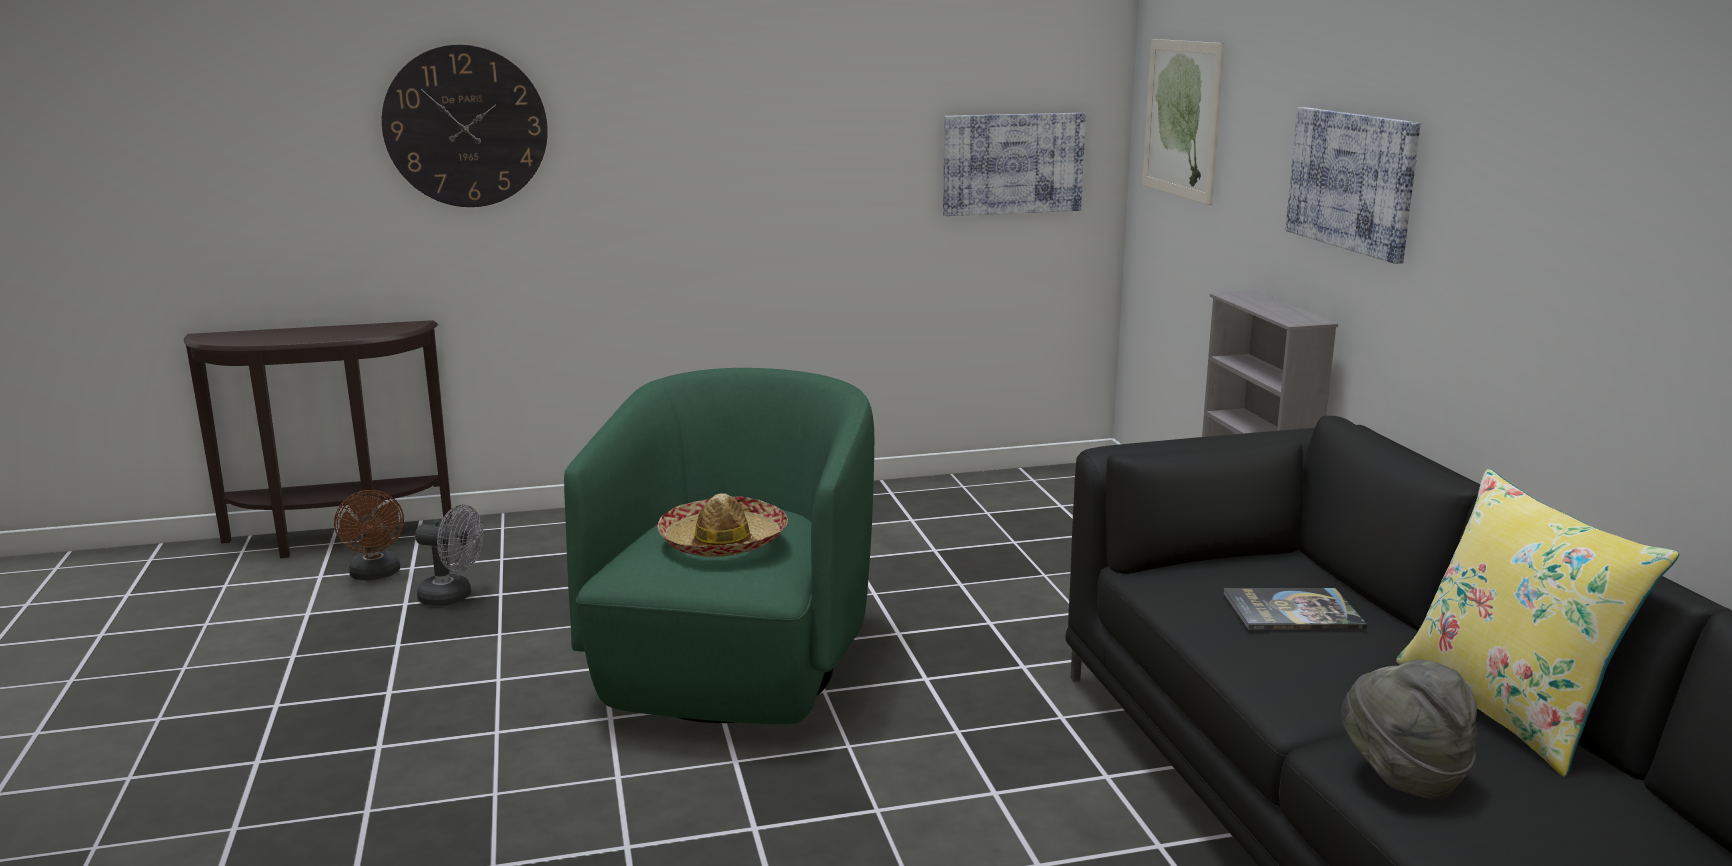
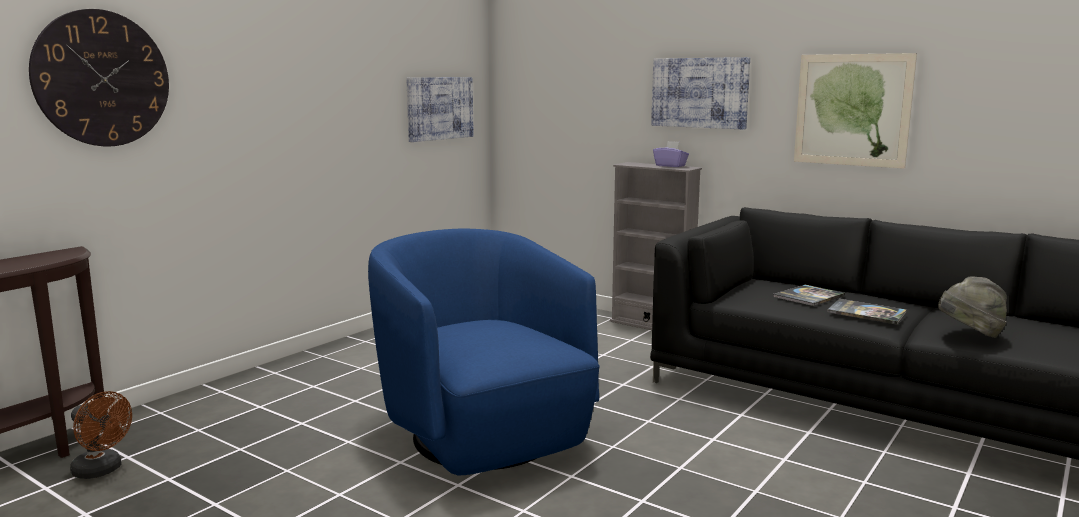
camera: 40 degrees left, 5 degrees down
grey fan [415,504,484,606] -> none
green armchair [564,368,874,724] -> blue armchair [368,229,600,476]
hat [657,493,788,557] -> none
picture [1142,39,1225,205] -> picture moved to [794,53,917,169]
yellow pillow [1396,469,1679,777] -> none
none -> purple tissue box [653,141,689,167]
none -> book [827,299,907,325]

